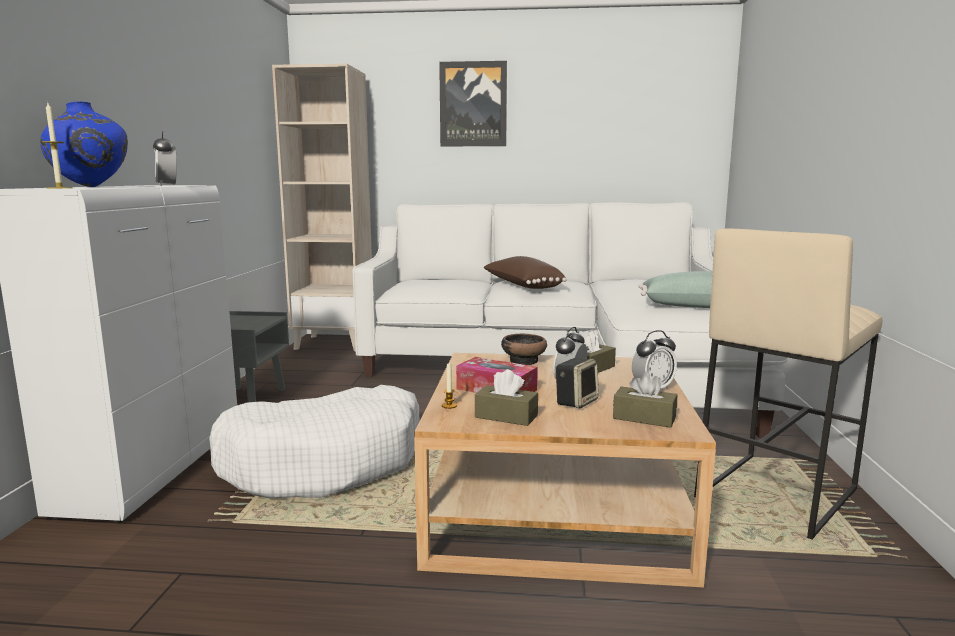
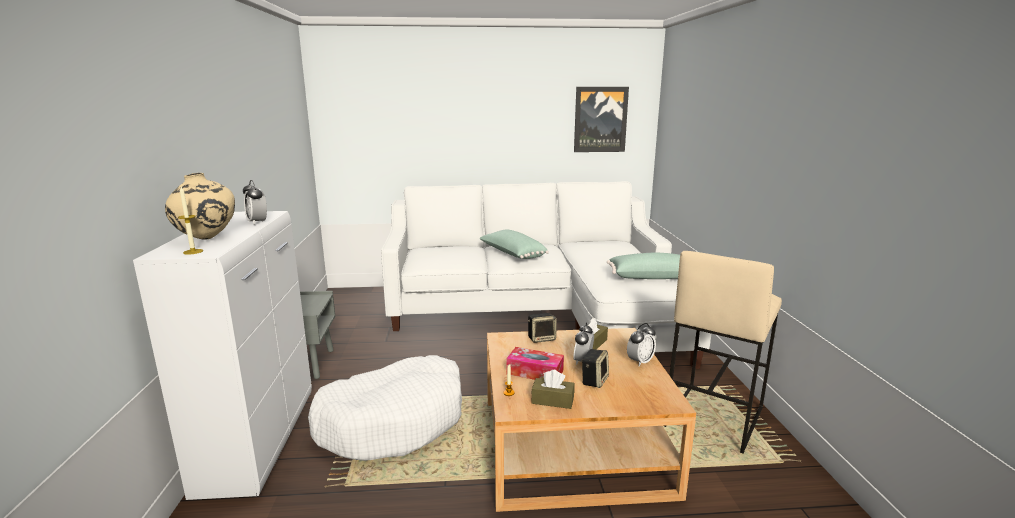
camera: 10 degrees left, 5 degrees up
blue vase [40,101,128,187] -> beige vase [165,173,235,240]
beige bookcase [272,64,372,351] -> none
picture [439,61,507,146] -> picture moved to [574,87,629,152]
brown pillow [483,256,567,289] -> green pillow [479,230,549,259]
bowl [501,334,547,365] -> speaker [528,313,556,343]
brown tissue box [613,372,677,428] -> none

